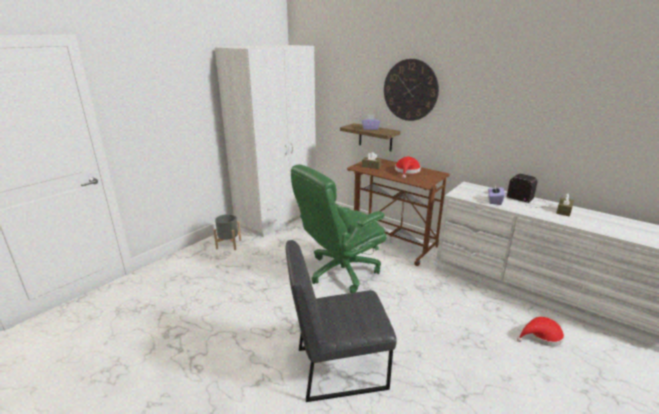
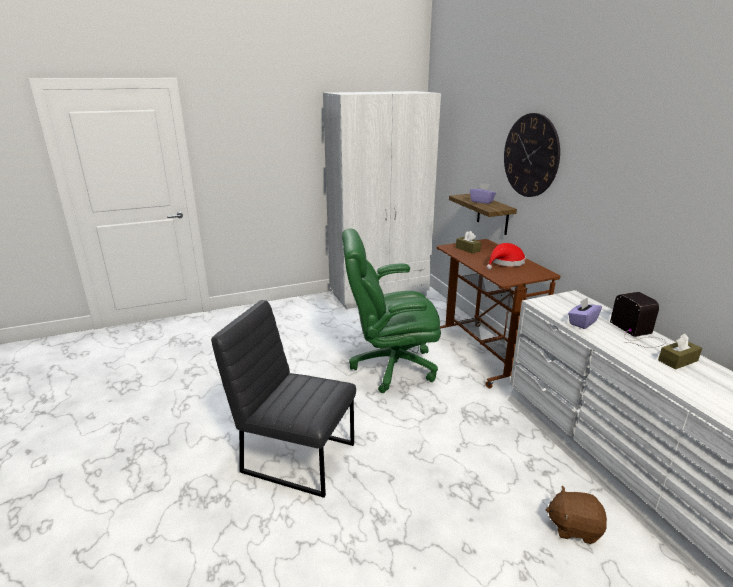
camera: 30 degrees right, 0 degrees up
grey planter [213,214,242,250] -> none
red hat [517,317,564,346] -> brown plush toy [545,486,607,544]

